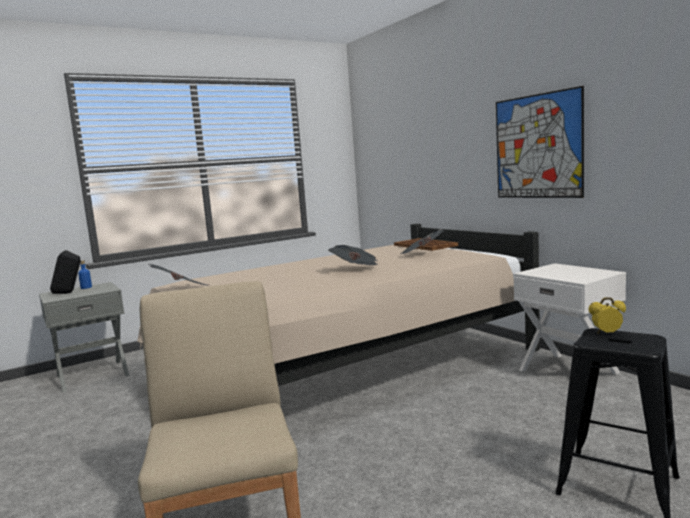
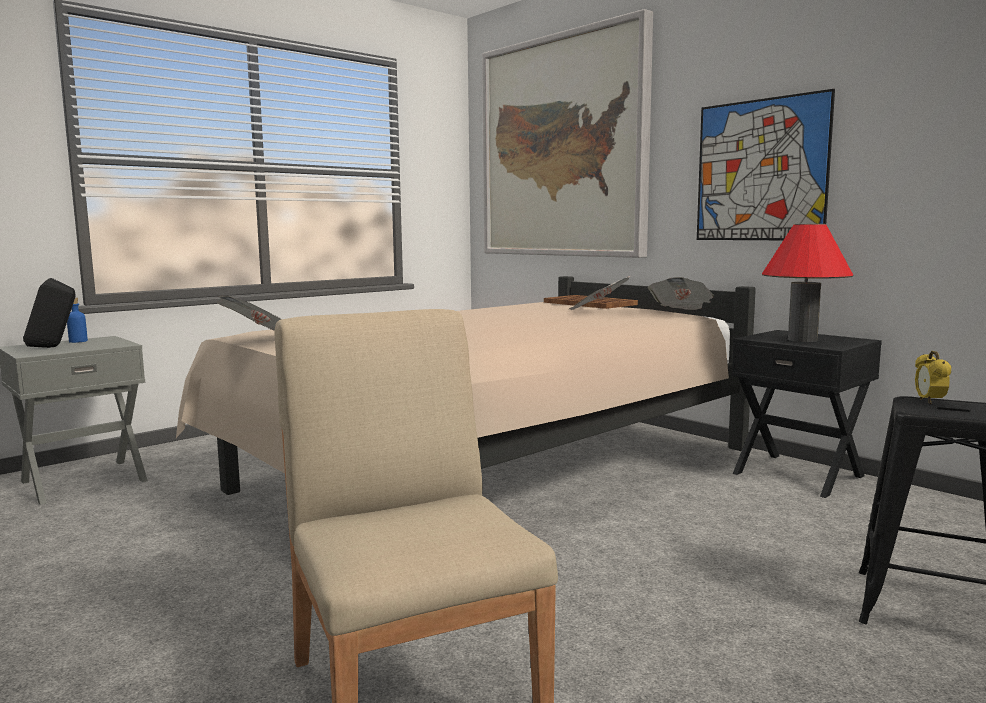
camera: 10 degrees left, 0 degrees up
newspaper [328,245,378,265] -> newspaper moved to [647,277,714,310]
white nightstand [513,263,626,375] -> black nightstand [732,330,882,498]
alarm clock [589,297,626,333] -> alarm clock turned 75 degrees counterclockwise [915,351,951,404]
none -> picture [482,9,653,258]
none -> red table lamp [762,224,853,342]

